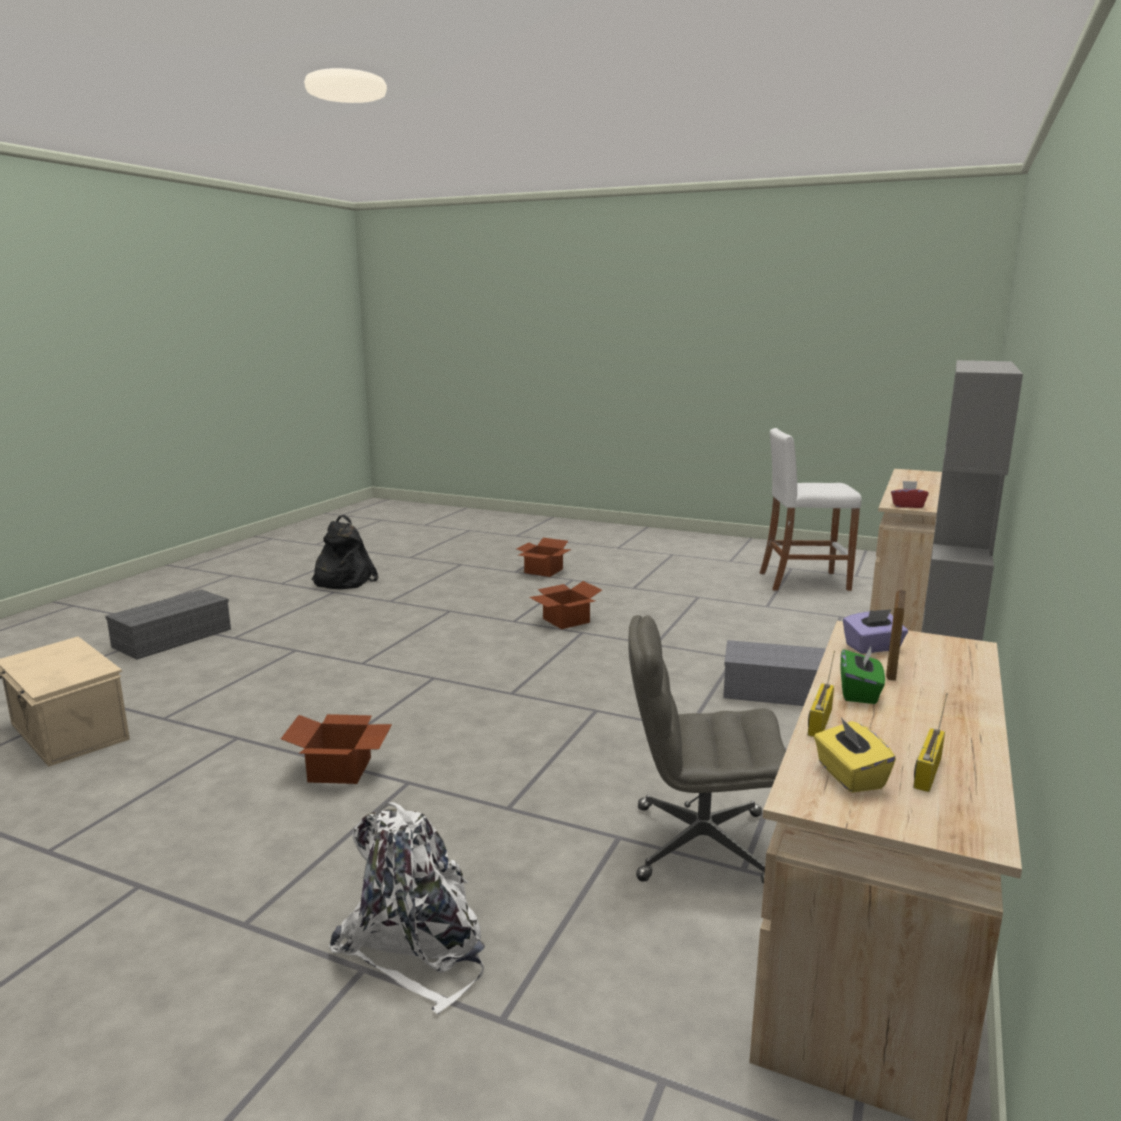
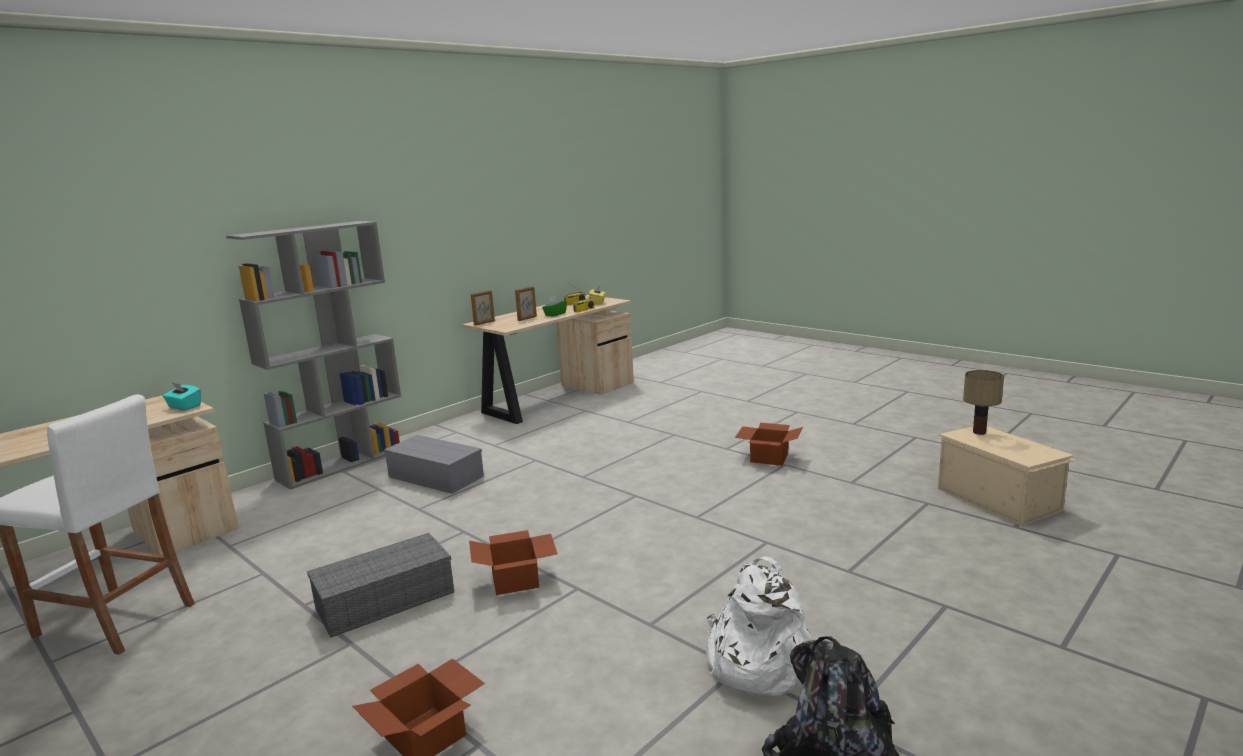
camera: 160 degrees left, 0 degrees up
grey storage box [105,589,231,660] -> grey storage box moved to [307,533,454,638]
white backpack [329,802,485,1014] -> white backpack moved to [706,557,813,697]
grey office chair [629,615,786,884] -> none
purple tissue box [843,609,908,654] -> none
red tissue box [891,481,928,508] -> turquoise tissue box [163,382,201,410]
none -> picture frame [471,290,495,325]
none -> table lamp [963,370,1004,435]

